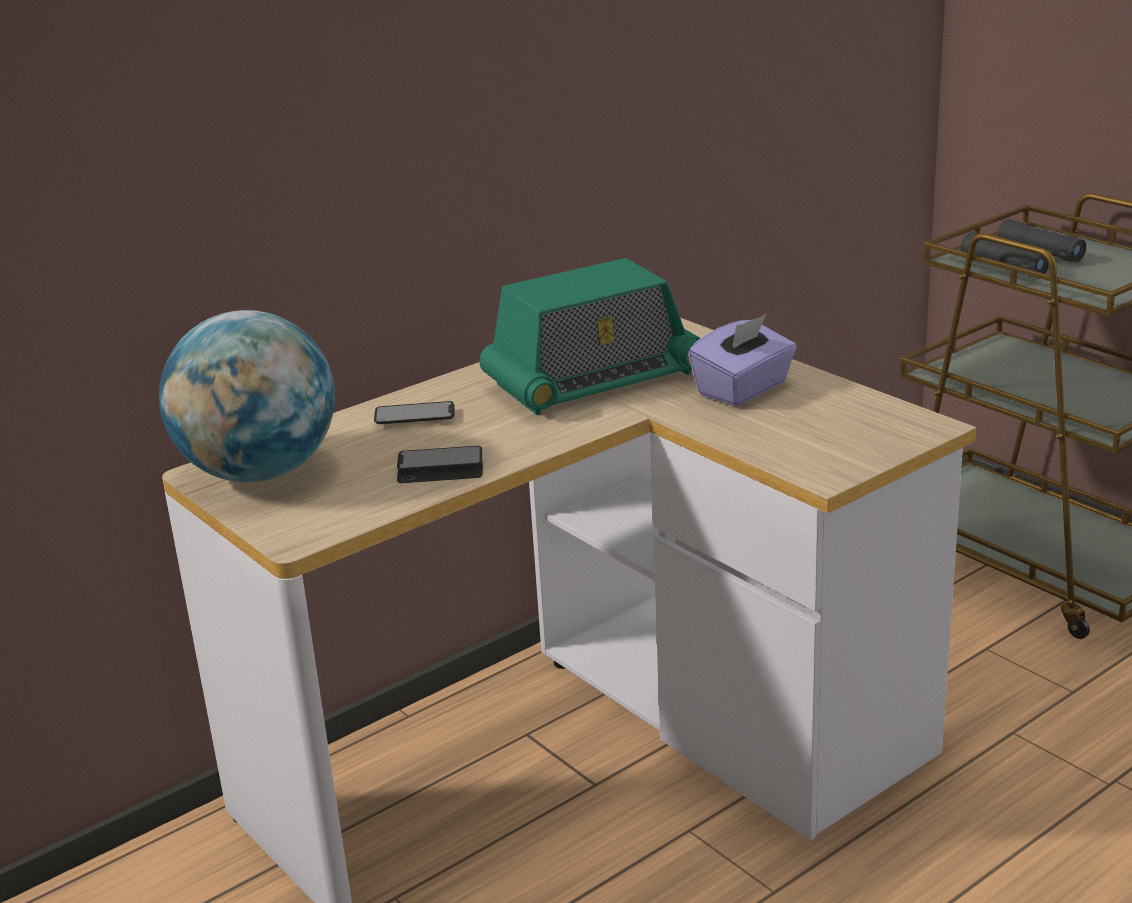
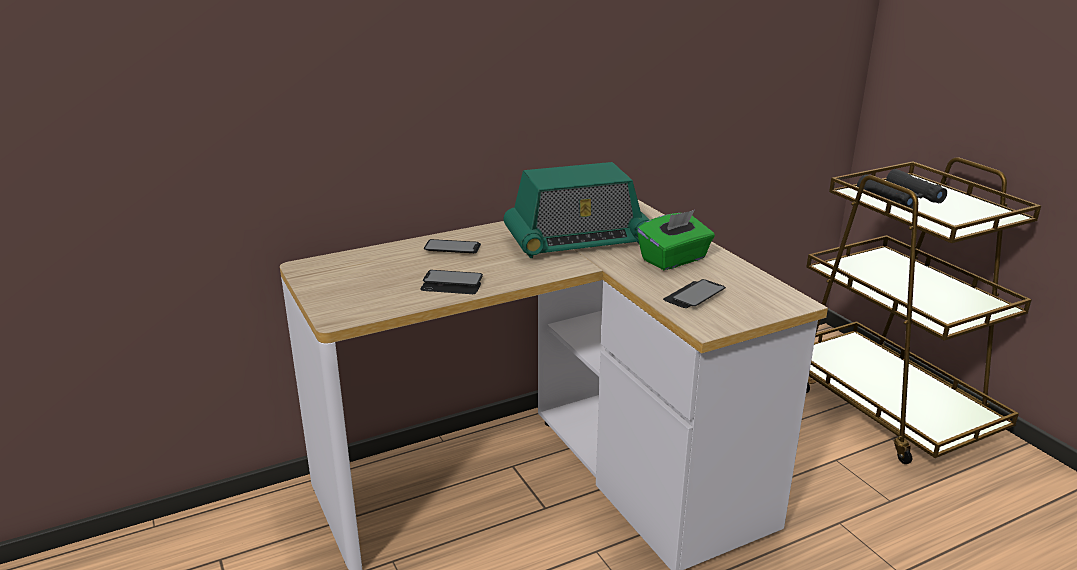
camera: 10 degrees right, 0 degrees up
globe [159,310,335,483] -> none
purple tissue box [688,314,797,406] -> green tissue box [637,210,715,270]
none -> phone [663,279,726,308]

